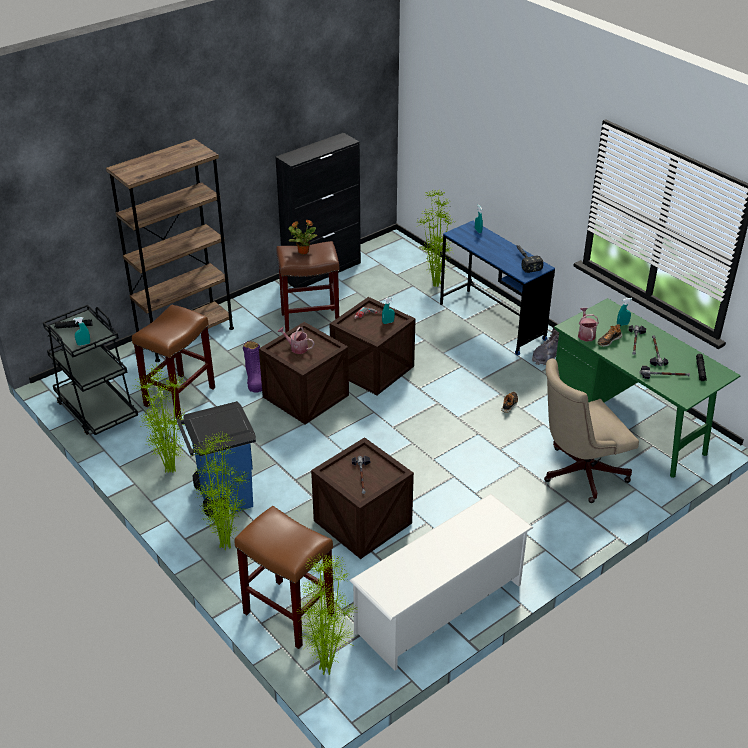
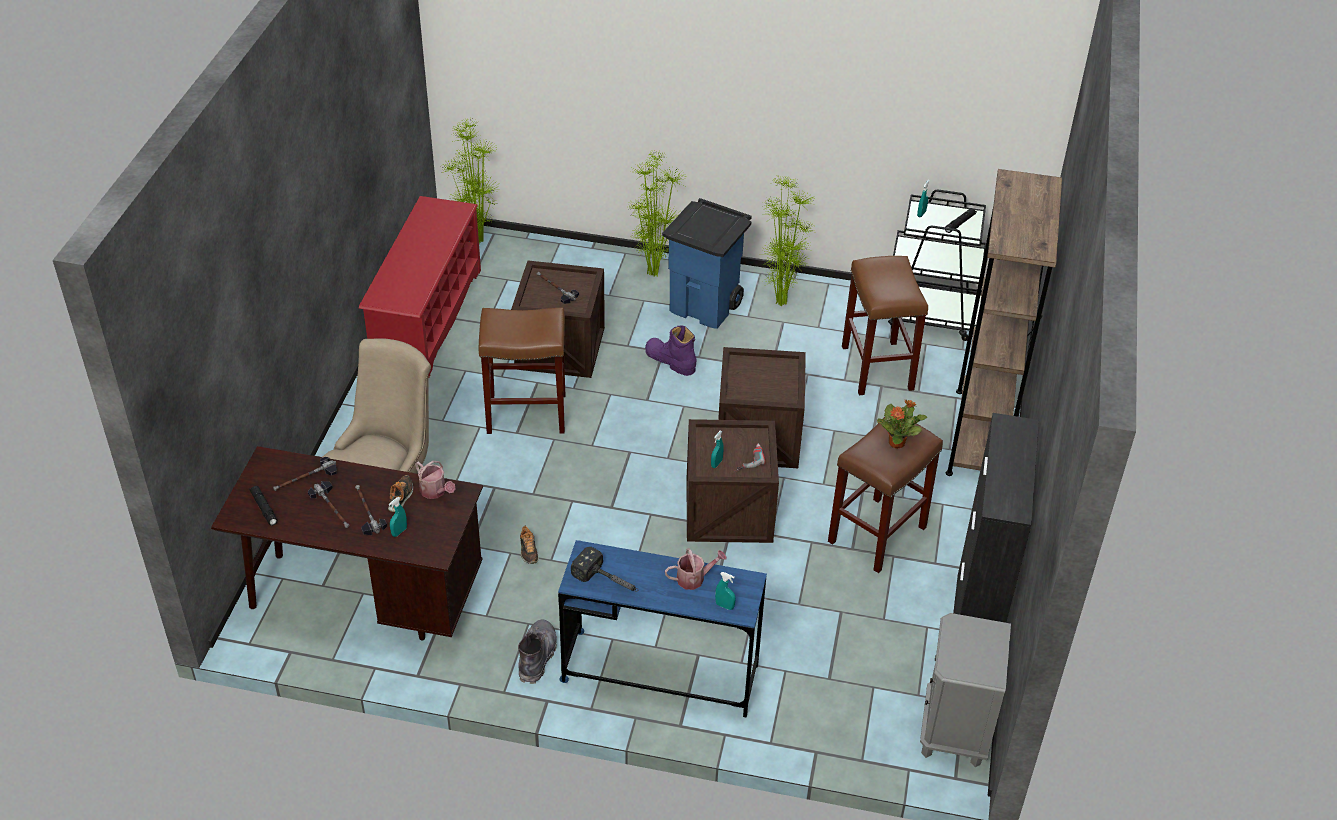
camera: 140 degrees right, 5 degrees up
brown stool [234,506,335,649] -> brown stool moved to [479,307,565,434]
purple boot [243,341,262,393] -> purple boot moved to [645,326,696,376]
watering can [278,327,314,354] -> watering can moved to [665,548,727,590]
white shoe rack [349,494,533,671] -> red shoe rack [359,196,481,379]
potted plant [418,189,453,287] -> none
green desk [554,298,741,478] -> brown desk [211,446,483,641]
none -> grey nightstand [920,613,1011,767]

